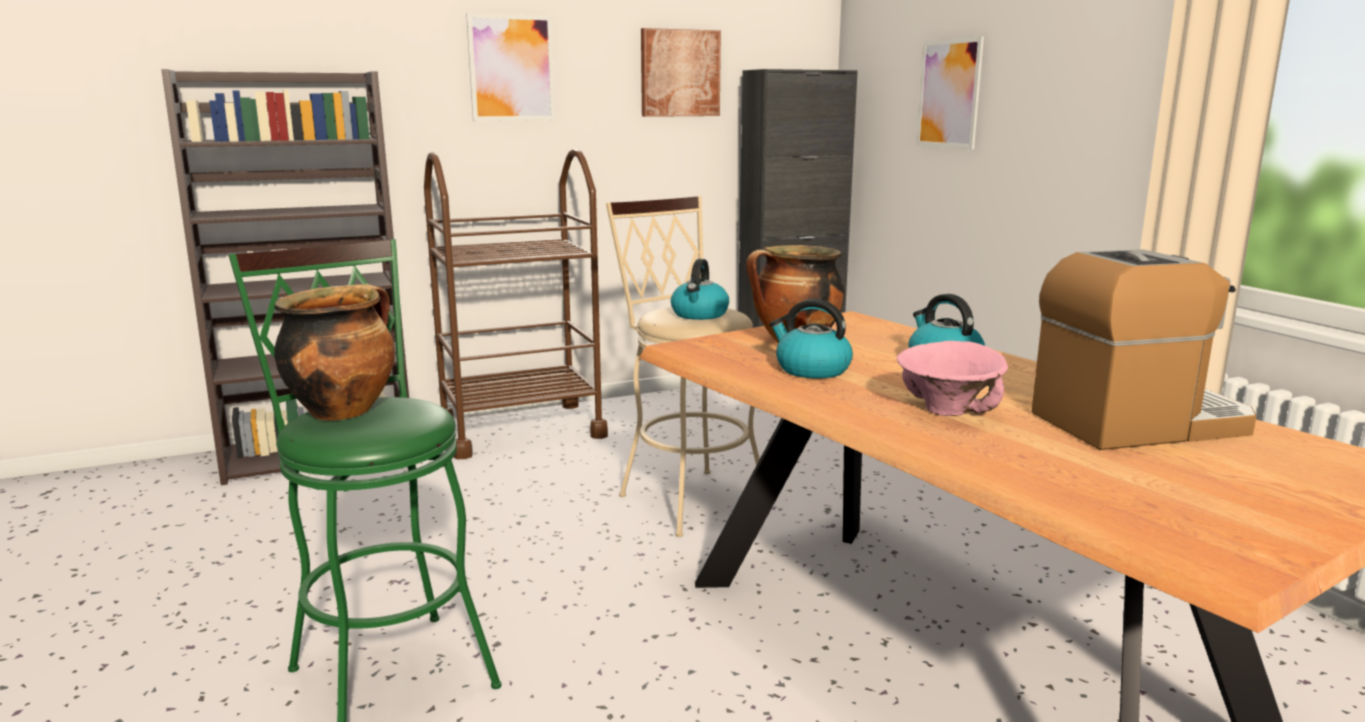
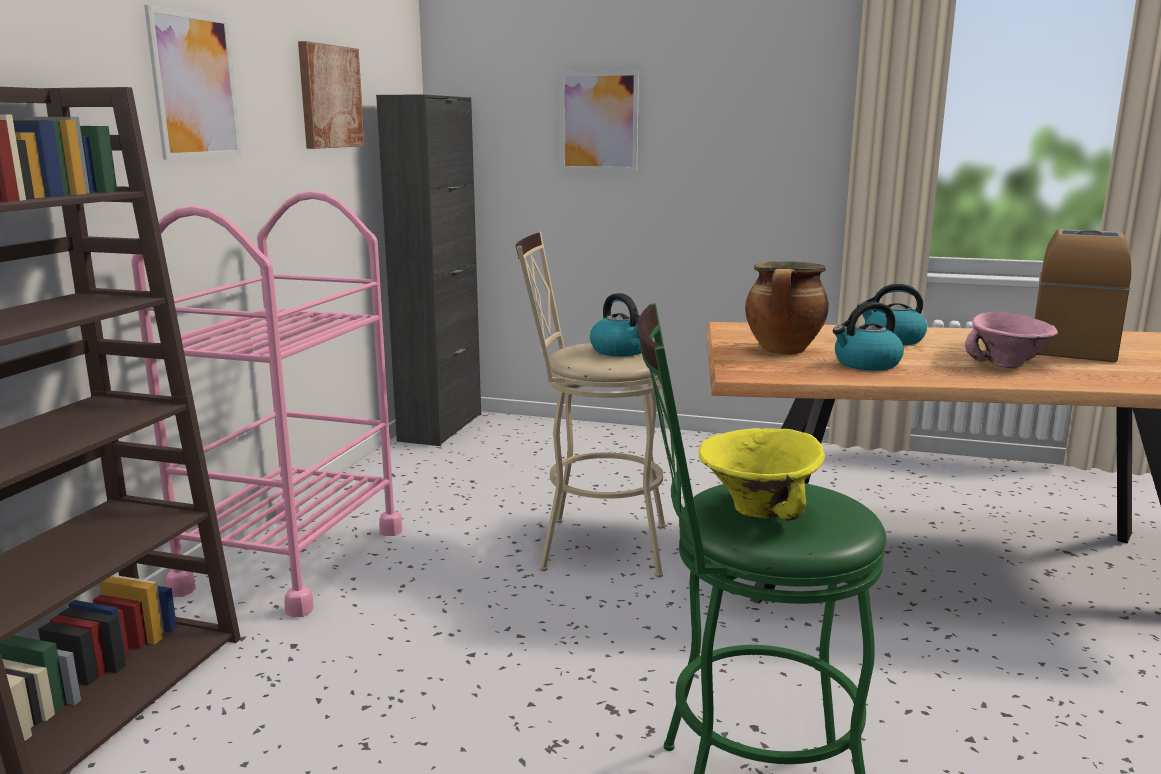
camera: 50 degrees left, 0 degrees up
cooking pot [274,284,395,421] -> yellow bowl [698,428,825,521]
brown cart [424,149,608,459] -> pink cart [131,191,402,617]

